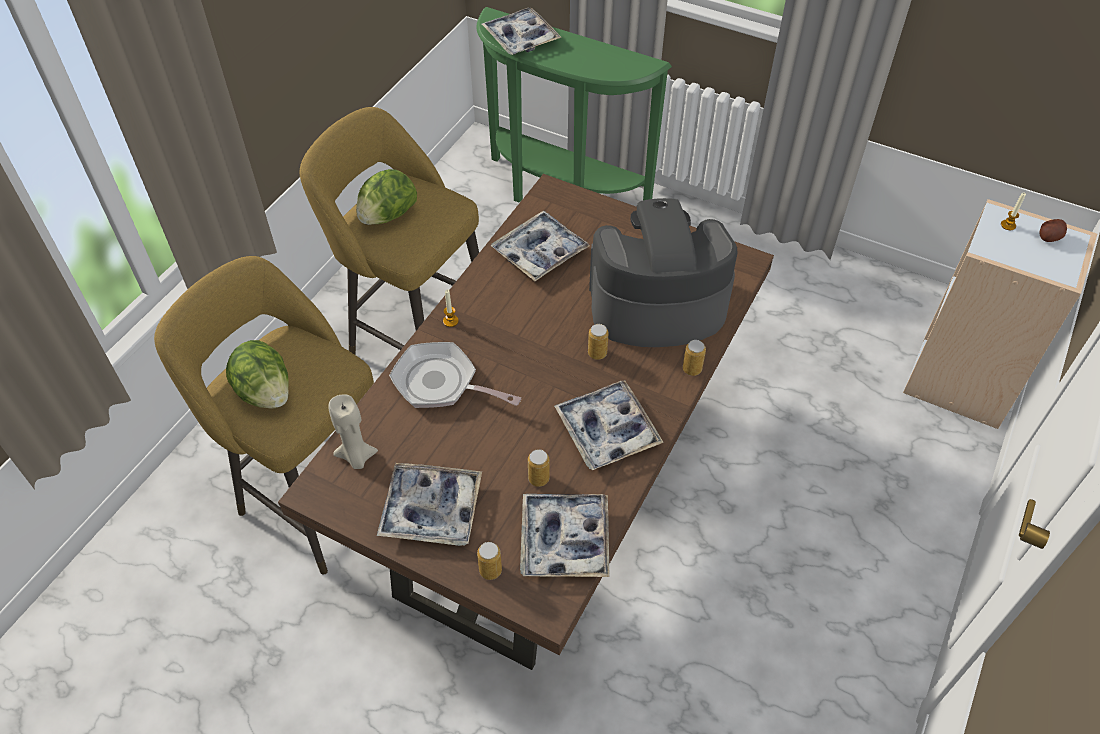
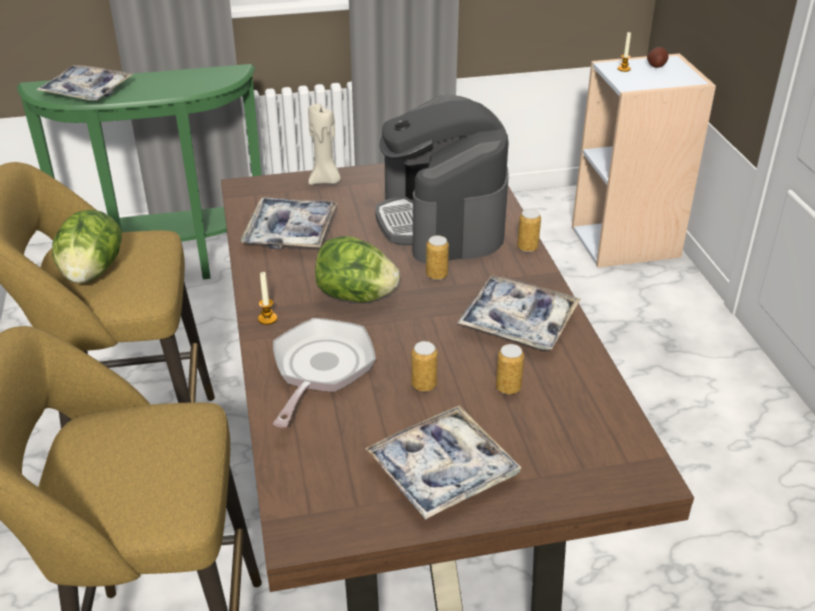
camera: 40 degrees left, 15 degrees down
lettuce [226,340,289,409] -> lettuce moved to [315,236,400,302]
beige candle [328,394,378,469] -> beige candle moved to [308,104,341,185]
frying pan [389,342,521,408] -> frying pan turned 120 degrees clockwise [273,318,376,428]
can [477,542,502,580] -> can moved to [411,341,438,392]
tray [520,494,609,577] -> none
coffee machine [589,198,738,347] -> coffee machine turned 60 degrees counterclockwise [375,95,509,263]

